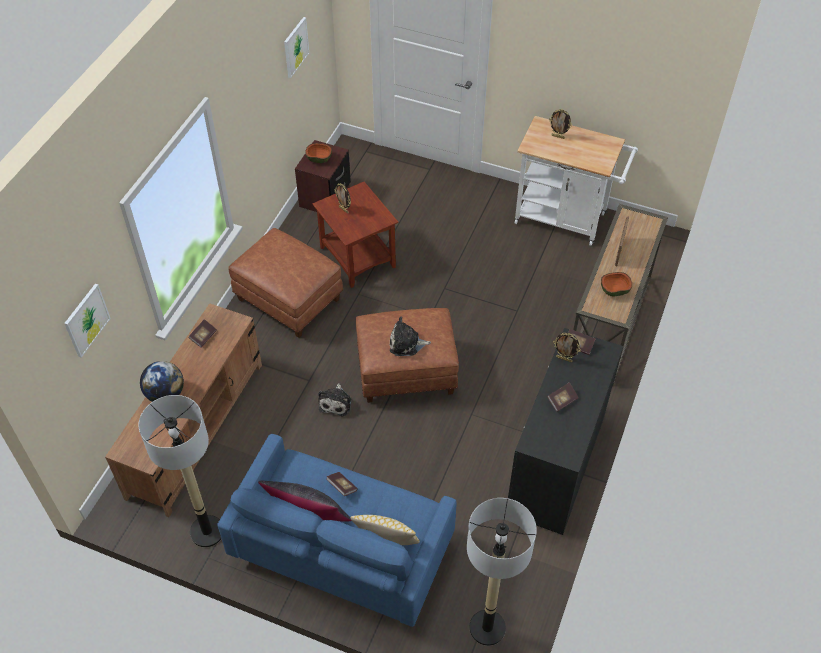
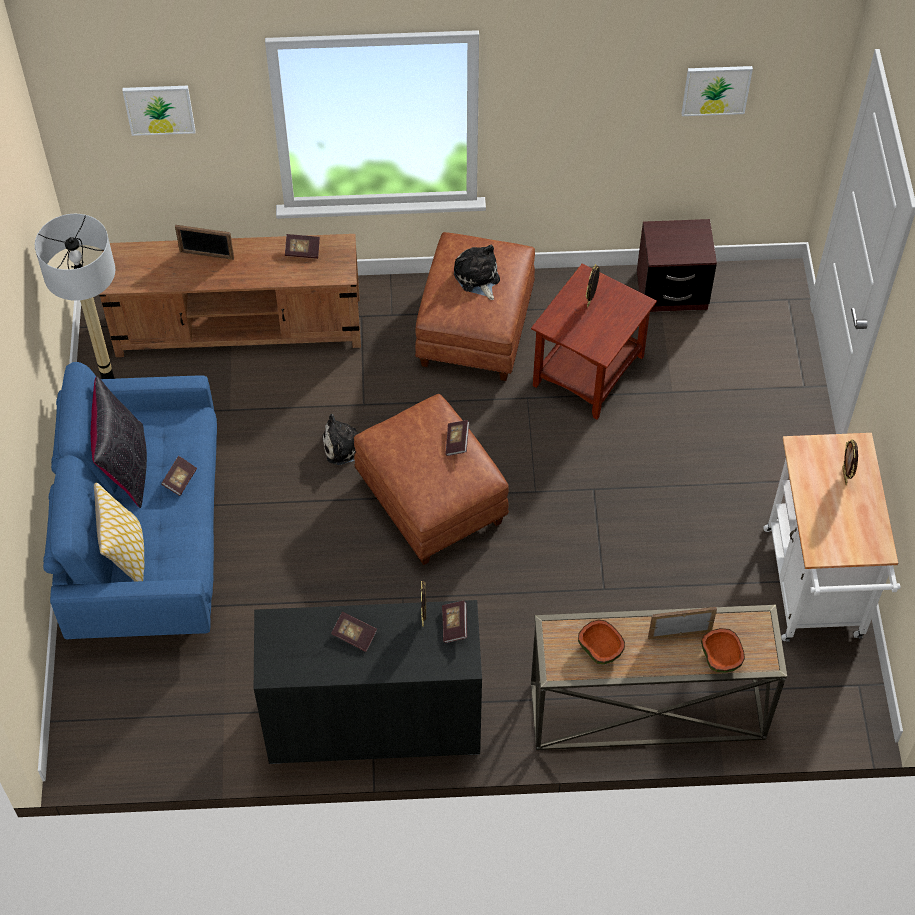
camera: 65 degrees right, 5 degrees up
globe [140,361,184,402] -> picture frame [175,225,234,260]
bowl [305,143,332,163] -> bowl moved to [701,628,745,673]
plush toy [390,317,431,356] -> plush toy moved to [454,245,500,300]
floor lamp [467,498,537,646] -> none
none -> book [445,420,469,456]

